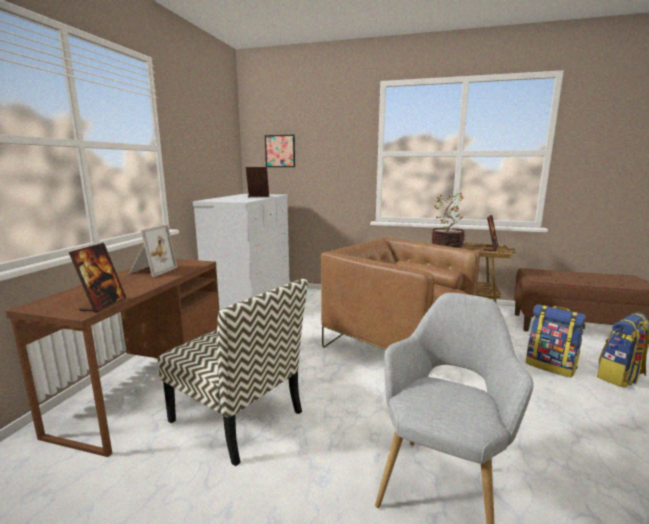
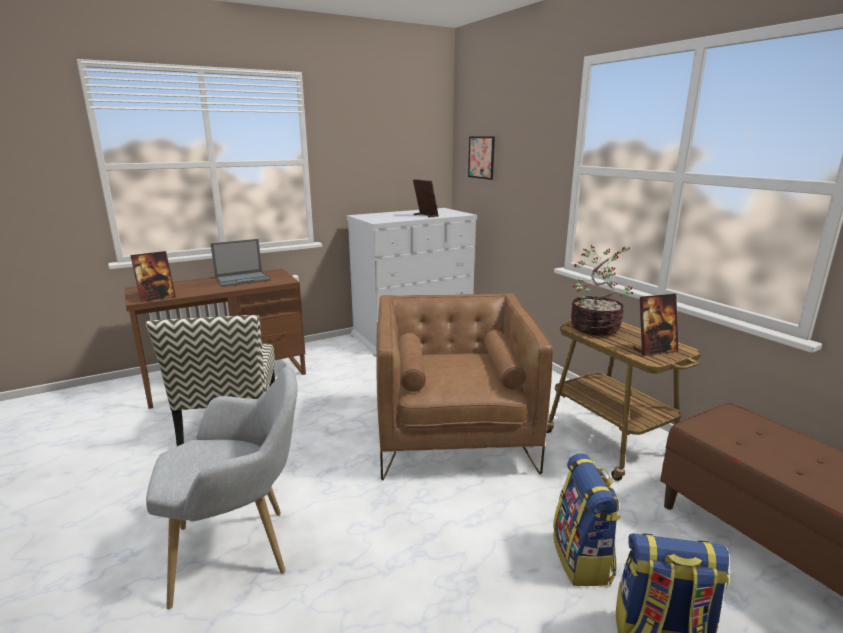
camera: 45 degrees right, 5 degrees up
picture frame [129,224,178,277] -> laptop [210,239,271,287]

